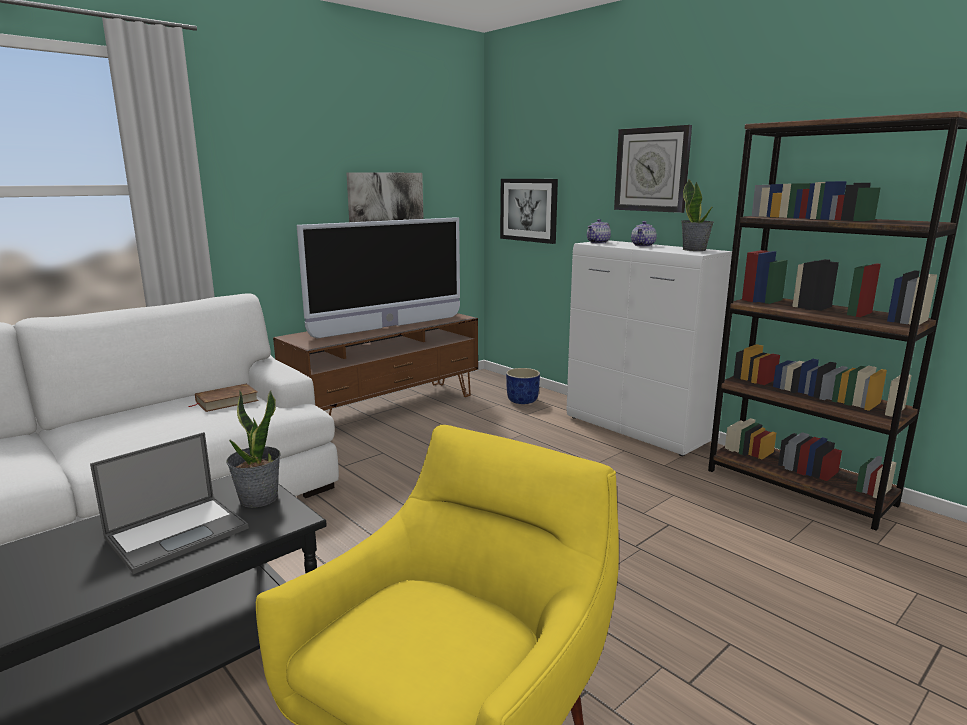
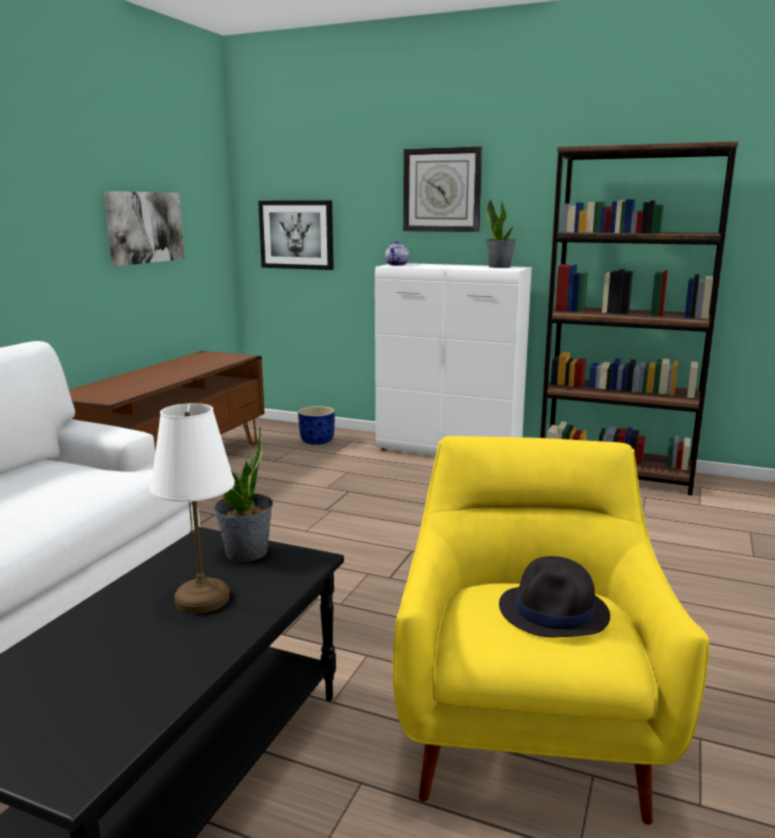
camera: 25 degrees left, 0 degrees up
laptop [90,432,249,574] -> white table lamp [150,403,235,614]
brown book [189,383,259,412] -> none
television [297,217,460,338] -> none
teapot [631,221,657,247] -> none
none -> black hat [499,556,610,638]

